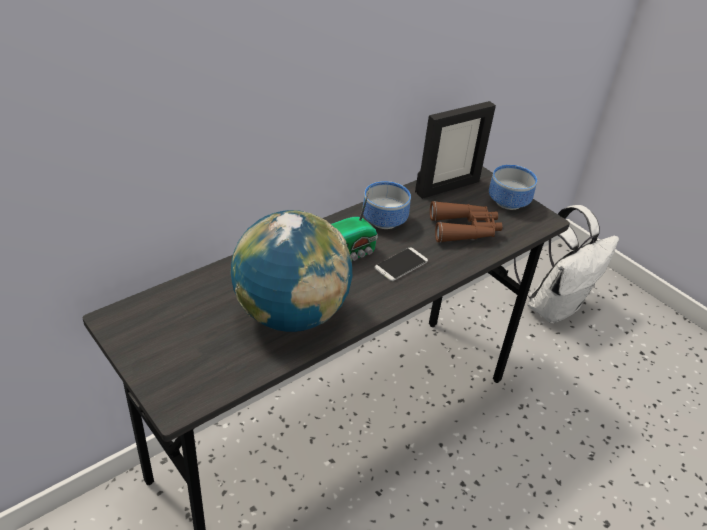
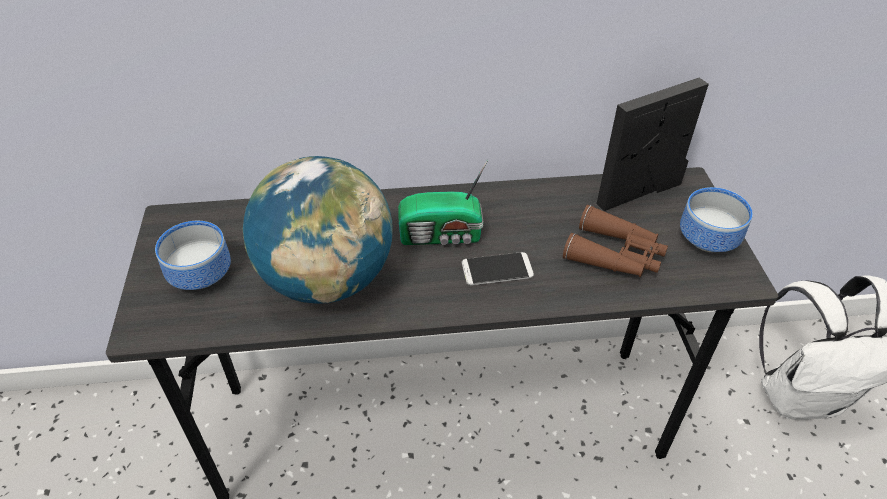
camera: 35 degrees right, 5 degrees up
bowl [362,181,411,229] -> bowl moved to [155,221,231,290]
picture frame [415,101,496,199] -> picture frame turned 150 degrees clockwise [597,78,709,211]

